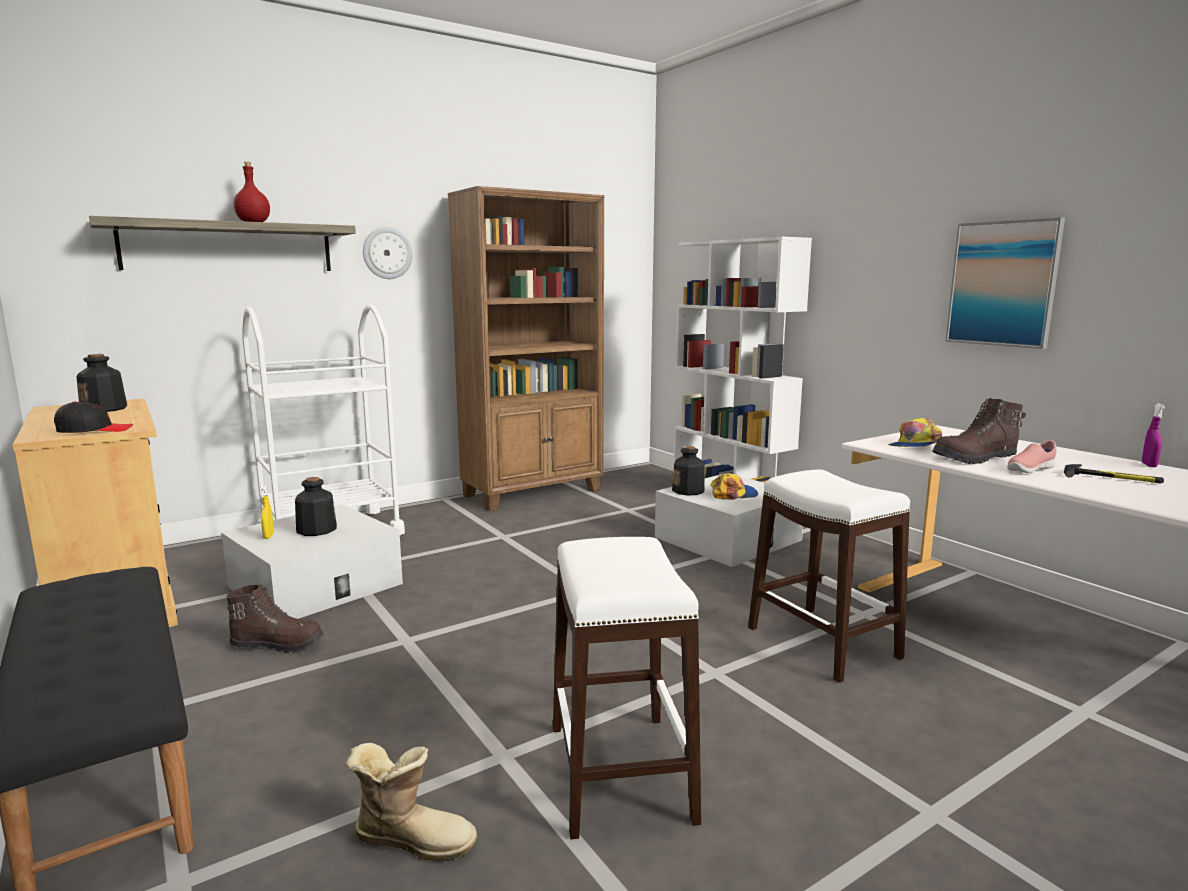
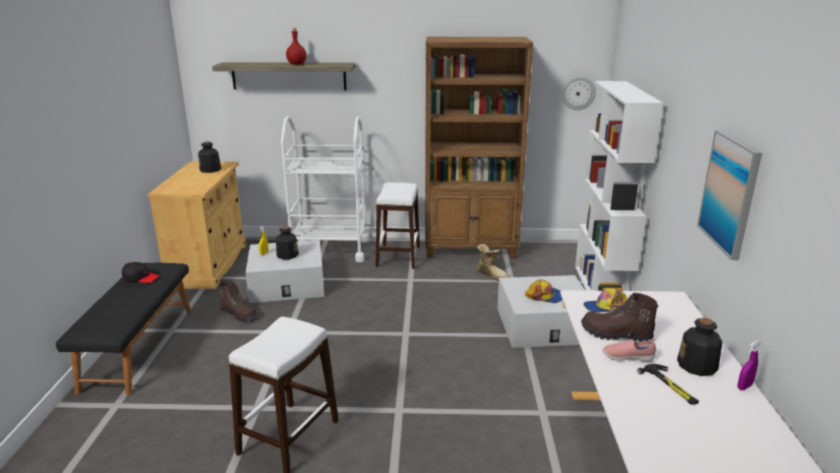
camera: 35 degrees right, 10 degrees up
black cap [54,401,133,433] -> black cap moved to [122,262,159,283]
boot [345,743,477,861] -> boot moved to [477,244,509,281]
wall clock [363,227,413,279] -> wall clock moved to [562,77,596,110]
bottle [672,446,705,496] -> bottle moved to [677,318,722,376]
white stool [748,469,910,683] -> white stool moved to [376,182,420,269]

